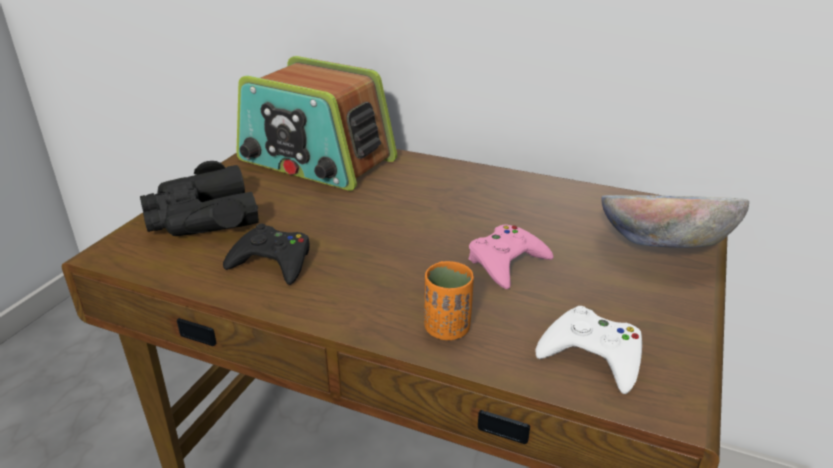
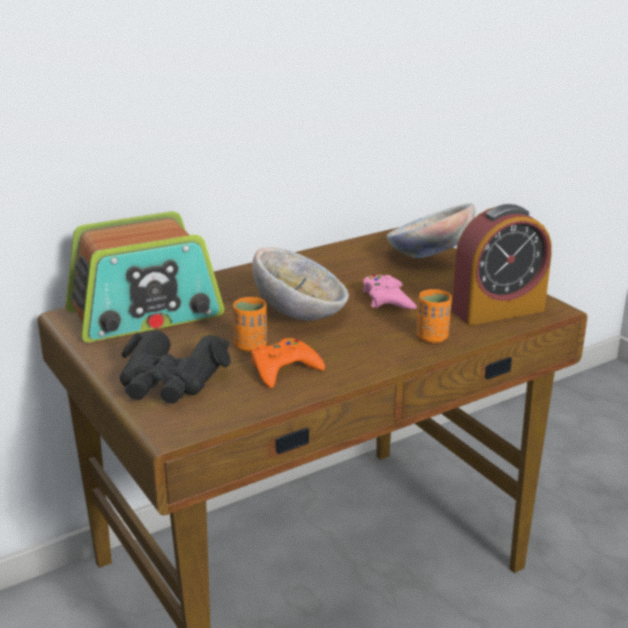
camera: 55 degrees left, 5 degrees down
black game controller [223,224,310,285] -> orange game controller [251,338,325,388]
white game controller [535,306,642,394] -> alarm clock [451,204,552,325]
none -> orange cup [233,297,267,352]
none -> bowl [252,247,349,321]

